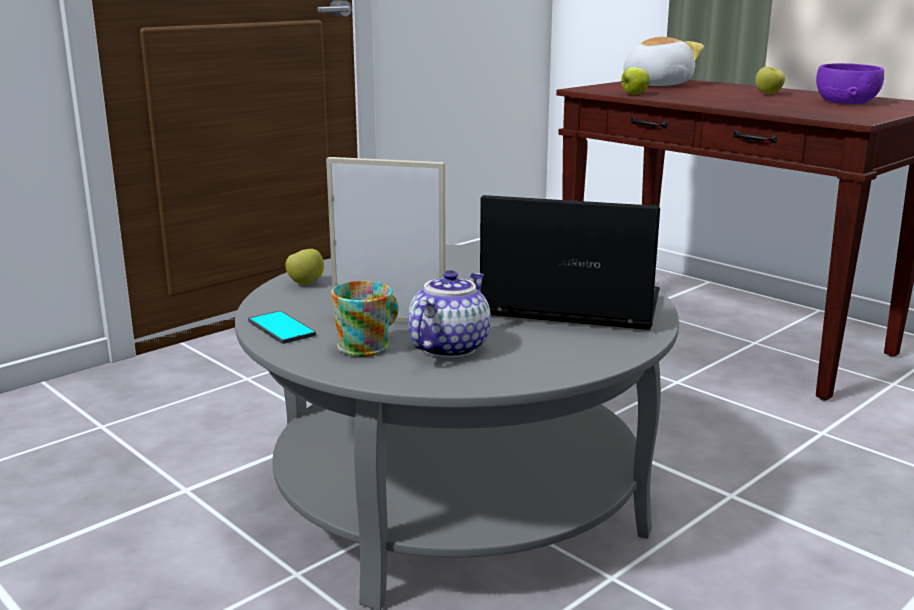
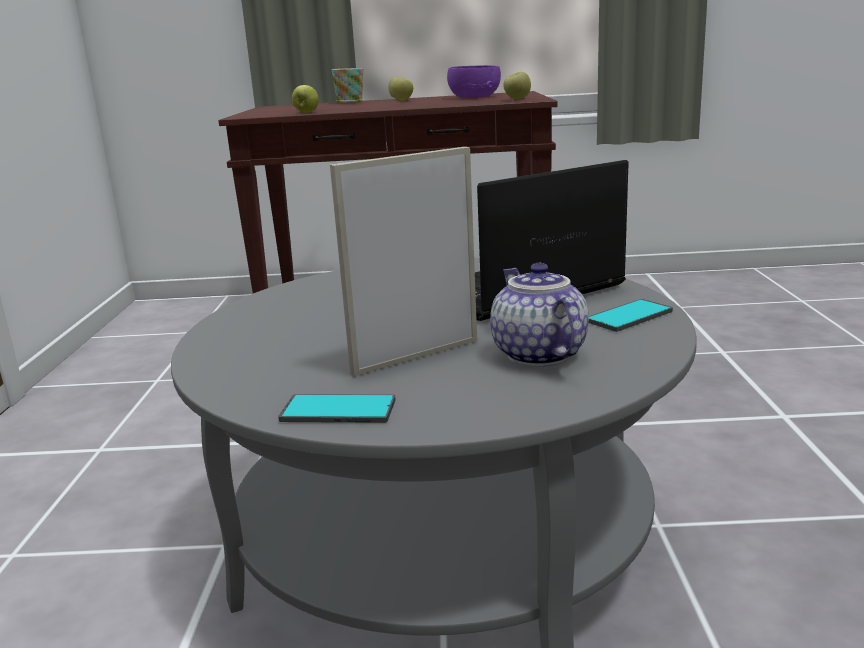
camera: 45 degrees left, 0 degrees up
apple [285,249,324,285] -> apple moved to [503,72,531,99]
mug [331,281,398,357] -> mug moved to [332,68,363,103]
plush toy [624,37,704,86] -> none
none -> phone [589,299,673,332]

